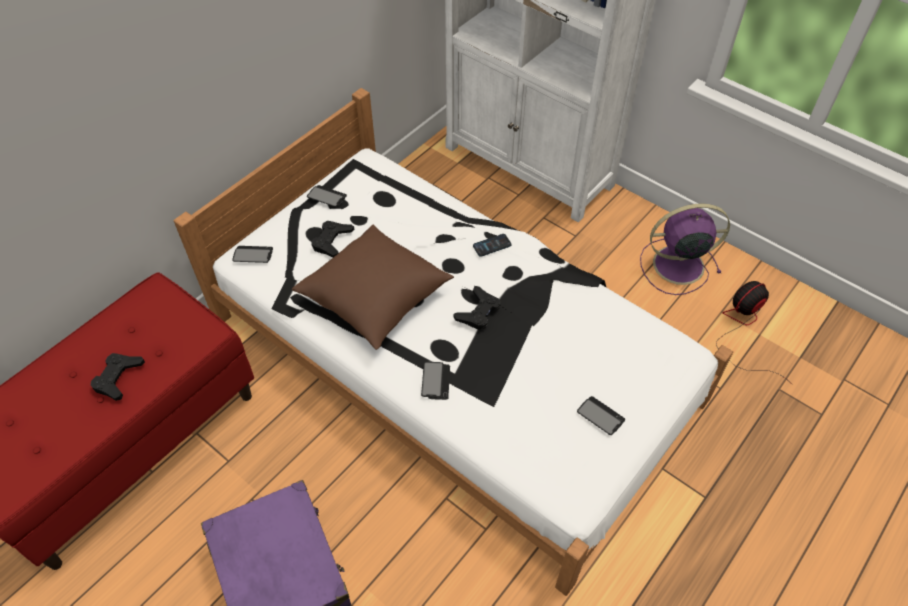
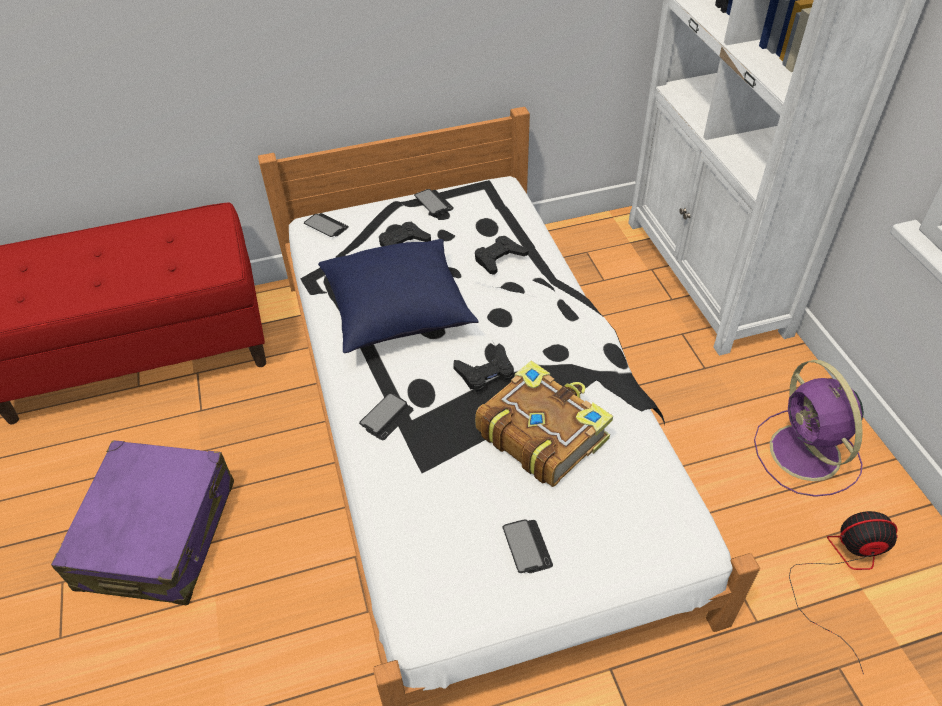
camera: 35 degrees right, 5 degrees down
black game controller [91,353,145,401] -> black game controller moved to [475,236,528,275]
brown pillow [292,225,454,350] -> blue pillow [318,239,478,353]
phone [473,234,512,257] -> none
purple fan [640,203,730,295] -> purple fan turned 135 degrees counterclockwise [754,360,864,497]
none -> book [475,360,613,487]

